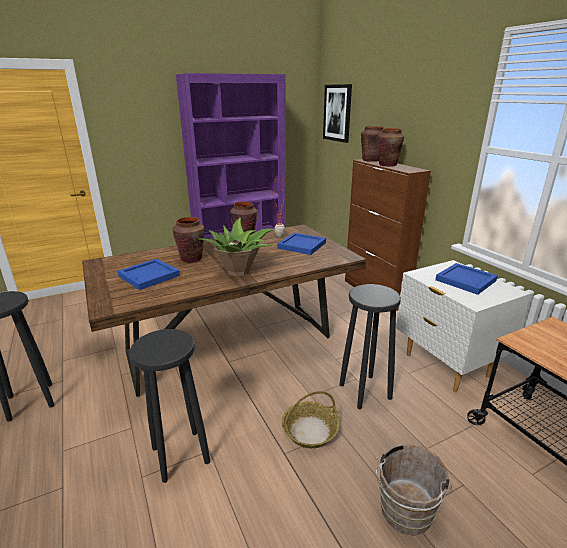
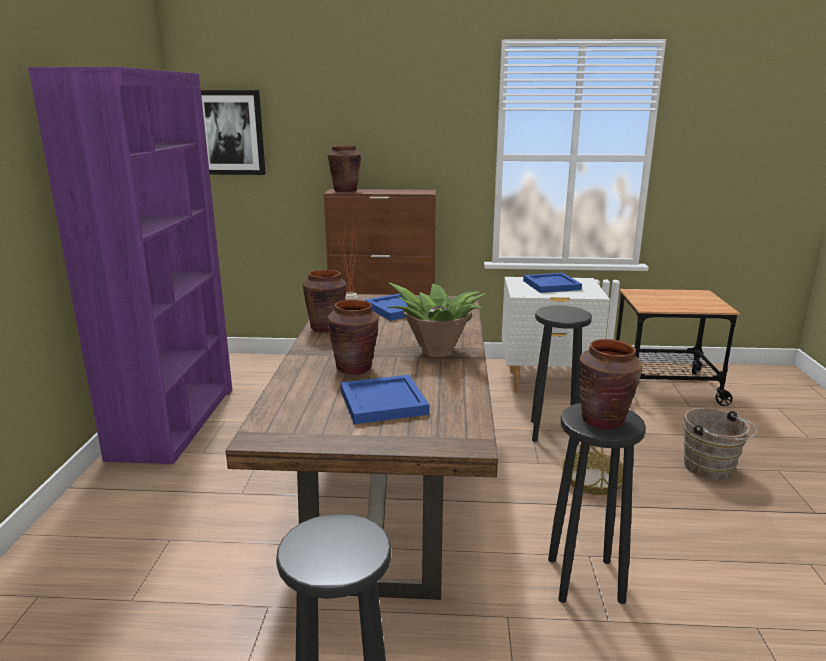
camera: 60 degrees left, 5 degrees down
brown vase [377,128,404,166] -> brown vase moved to [579,339,642,430]

